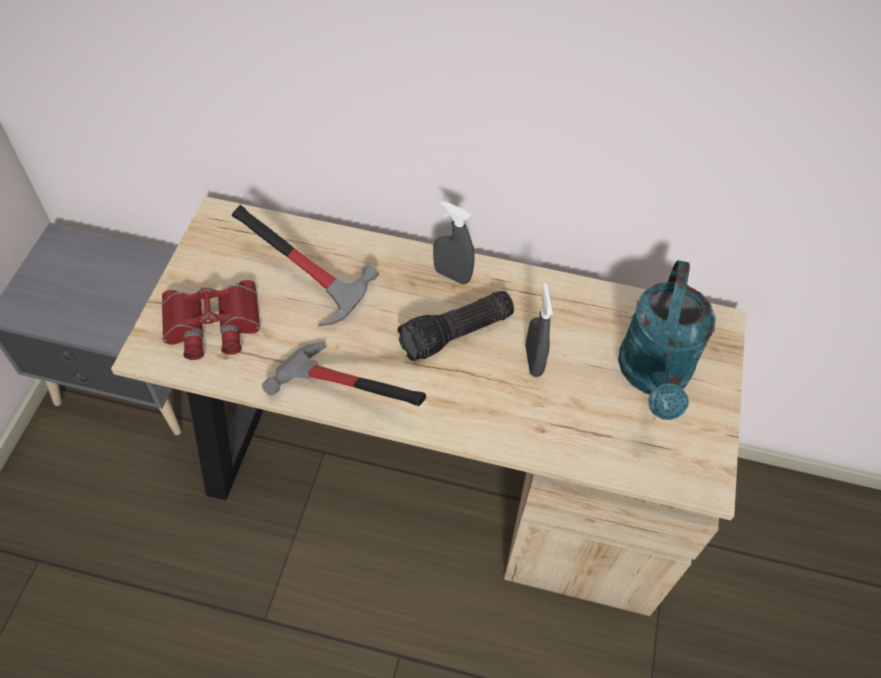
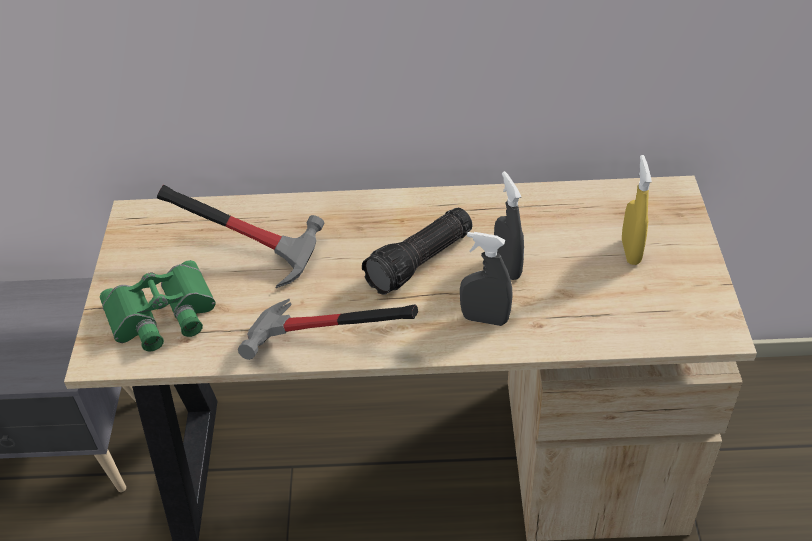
camera: 10 degrees left, 10 degrees down
red binoculars [162,280,260,360] -> green binoculars [100,260,216,352]
grey spray bottle [433,201,475,285] -> grey spray bottle moved to [460,232,512,326]
turquoise watering can [618,260,716,420] -> yellow spray bottle [622,155,652,265]

